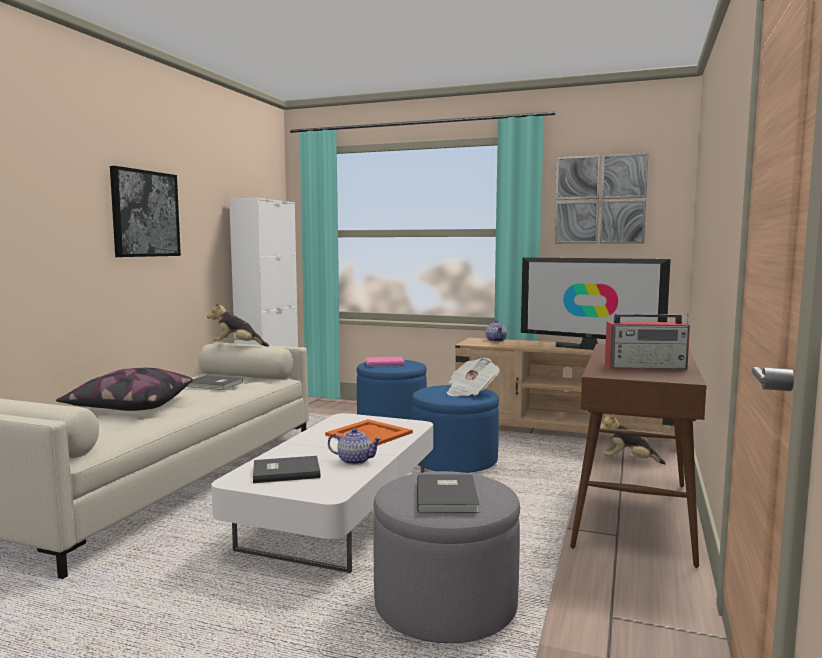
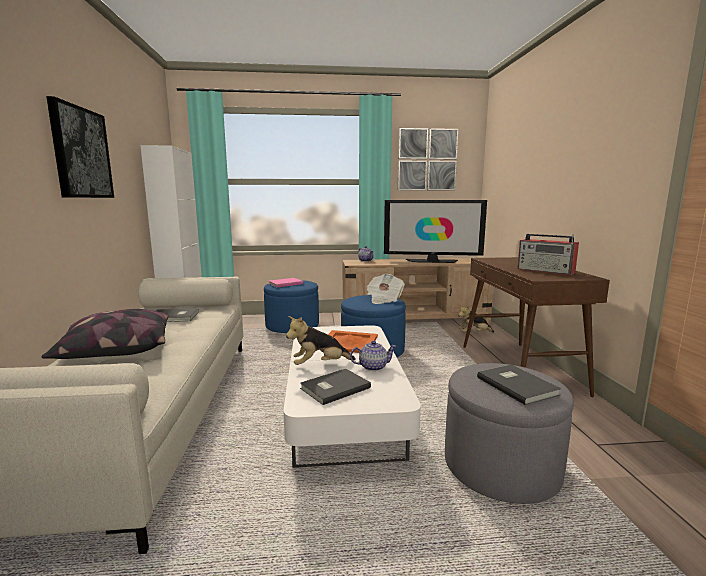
camera: 25 degrees left, 5 degrees up
plush toy [207,302,269,347] -> plush toy moved to [286,316,356,365]
radio [605,313,690,370] -> radio turned 60 degrees clockwise [517,234,579,275]

